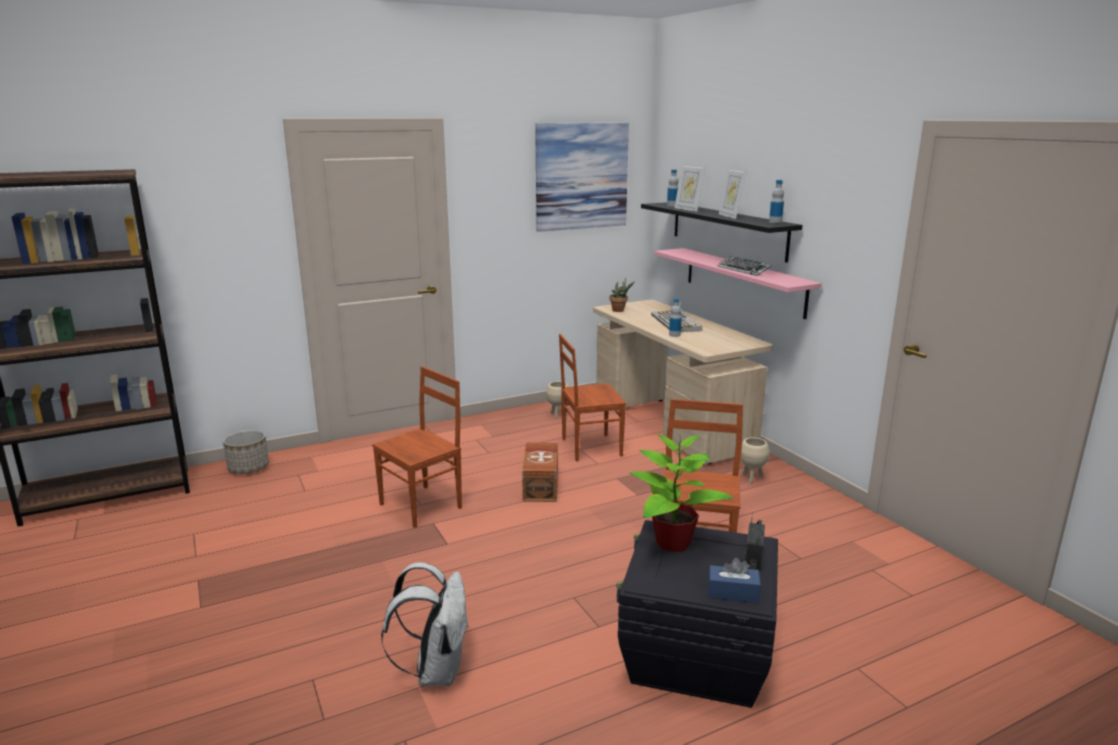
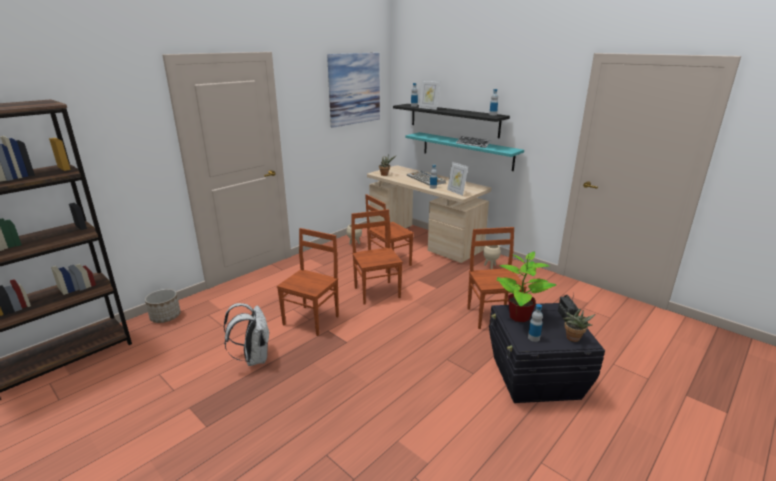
camera: 20 degrees left, 5 degrees up
white backpack [381,562,469,687] -> white backpack moved to [223,303,270,366]
brown storage box [522,442,558,502] -> brown chair [352,209,403,305]
pink shelf [654,248,822,319] -> turquoise shelf [406,132,524,171]
blue tissue box [708,558,761,603] -> potted plant [563,309,596,342]
picture frame [719,167,747,219] -> picture frame moved to [447,162,468,196]
none -> bottle [528,304,543,342]

